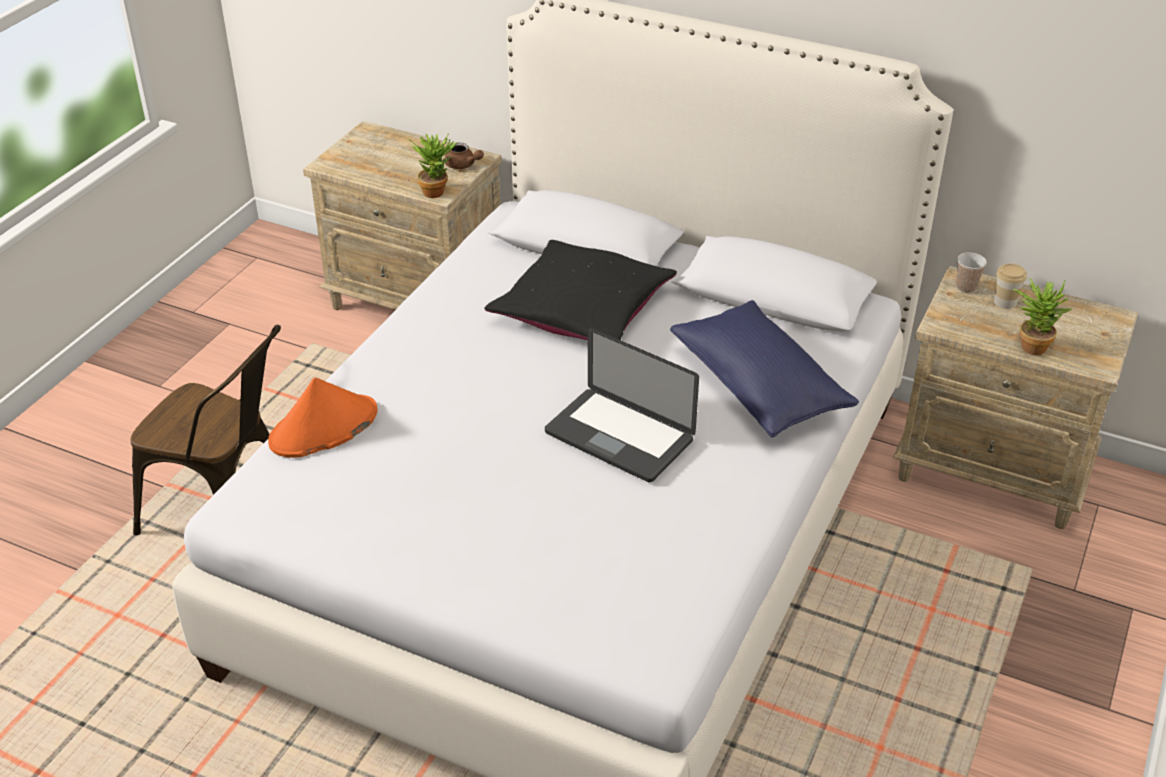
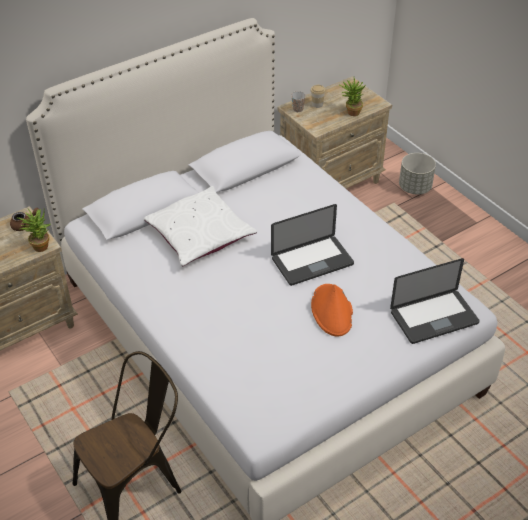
camera: 60 degrees left, 5 degrees up
orange hat [268,377,378,458] -> orange hat moved to [311,284,353,337]
black pillow [485,240,677,340] -> white pillow [144,186,257,266]
blue pillow [670,300,859,438] -> none
none -> laptop [390,258,480,344]
none -> grey planter [399,153,436,195]

